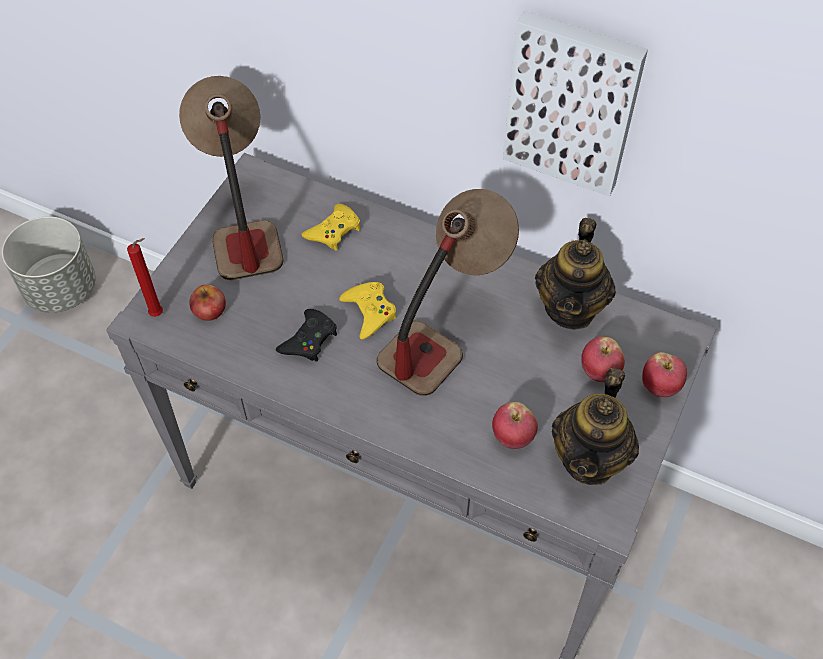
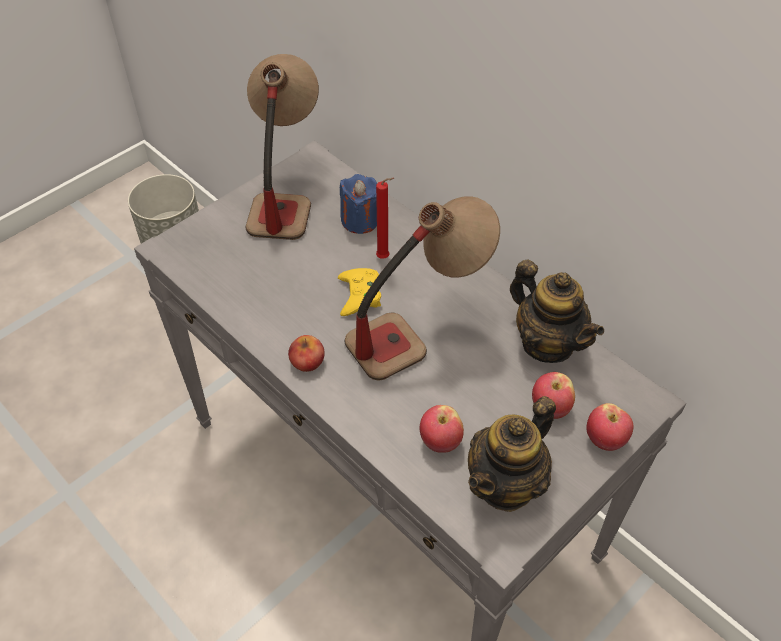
camera: 20 degrees right, 5 degrees down
red candle [127,238,163,317] -> red candle moved to [376,178,394,259]
apple [189,284,226,321] -> apple moved to [288,335,325,372]
black game controller [276,309,337,362] -> none
yellow game controller [301,204,360,251] -> blue candle [340,174,377,234]
picture [503,11,648,196] -> none
teapot [535,218,616,329] -> teapot turned 75 degrees counterclockwise [510,260,604,363]

